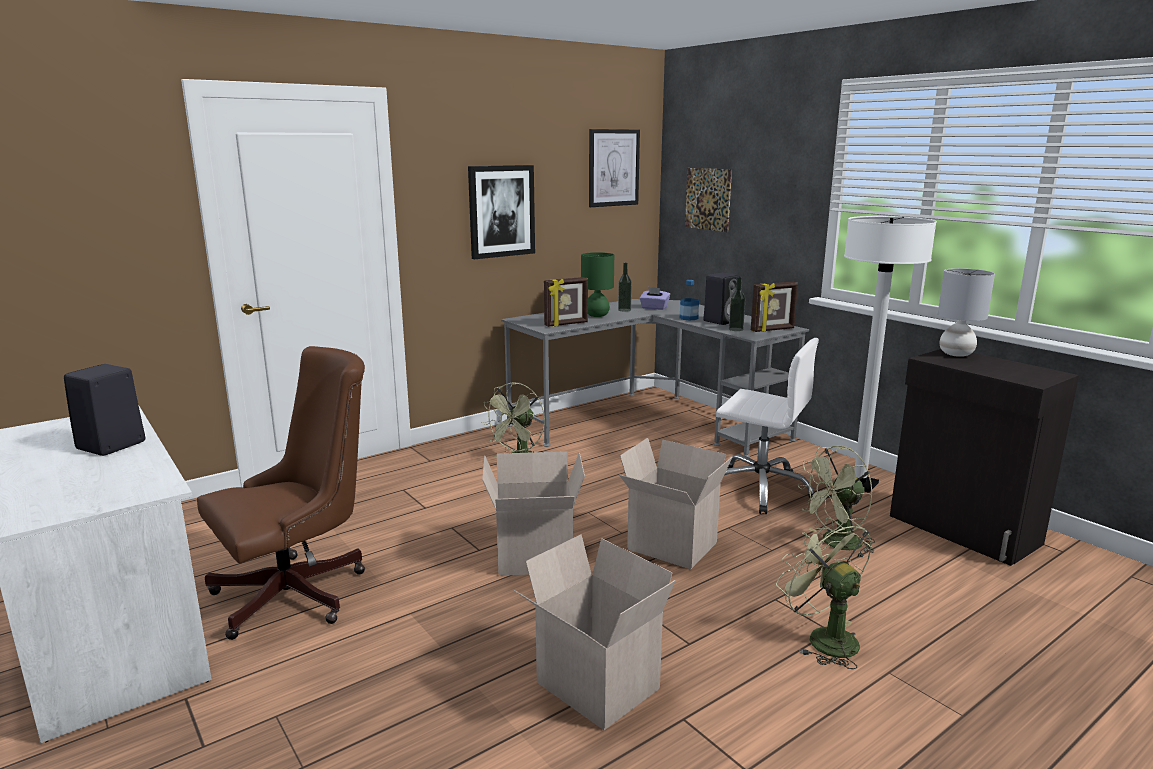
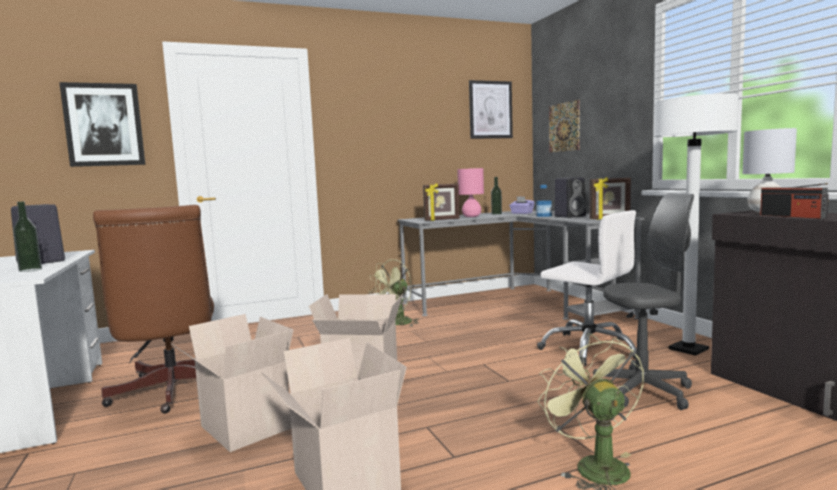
camera: 15 degrees right, 10 degrees down
brown office chair [197,346,365,640] -> brown office chair turned 90 degrees clockwise [93,205,214,413]
picture [468,165,535,259] -> picture moved to [59,82,145,167]
green table lamp [581,252,614,317] -> pink table lamp [457,168,484,217]
cardboard box [619,438,732,569] -> cardboard box moved to [170,314,294,452]
bottle [729,277,745,331] -> bottle moved to [13,201,42,272]
green fan [798,445,875,557] -> grey office chair [593,193,694,410]
none -> radio [760,183,829,219]

